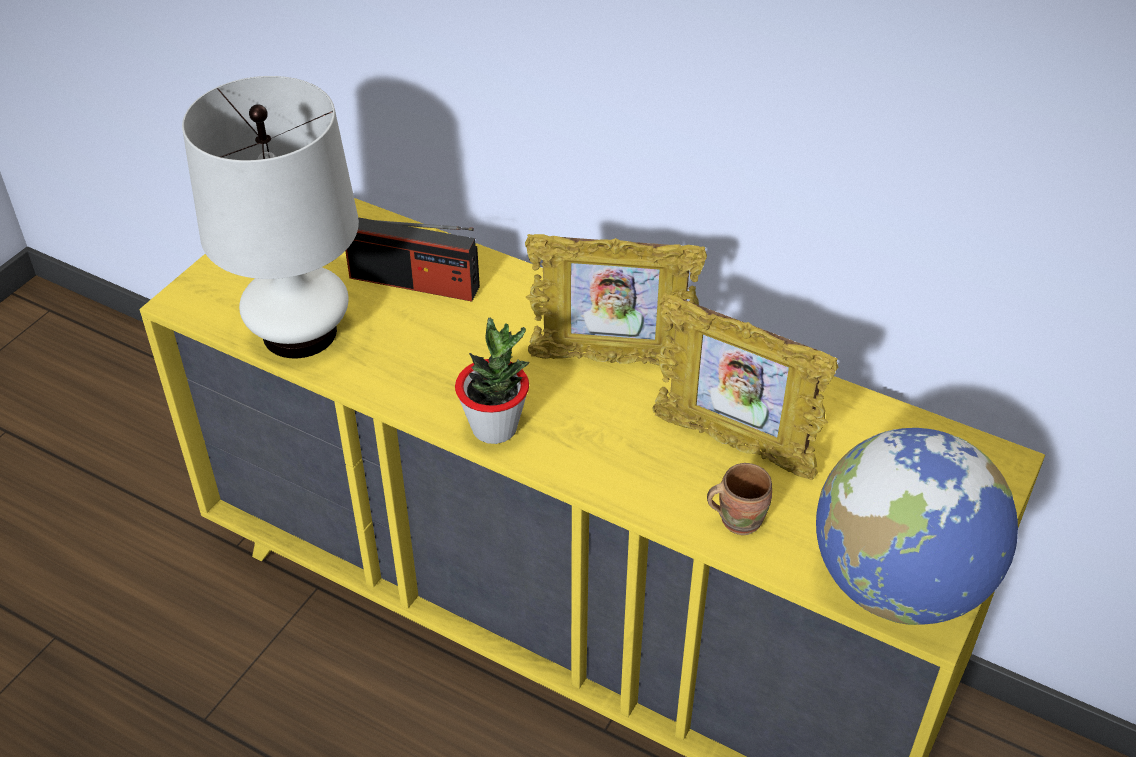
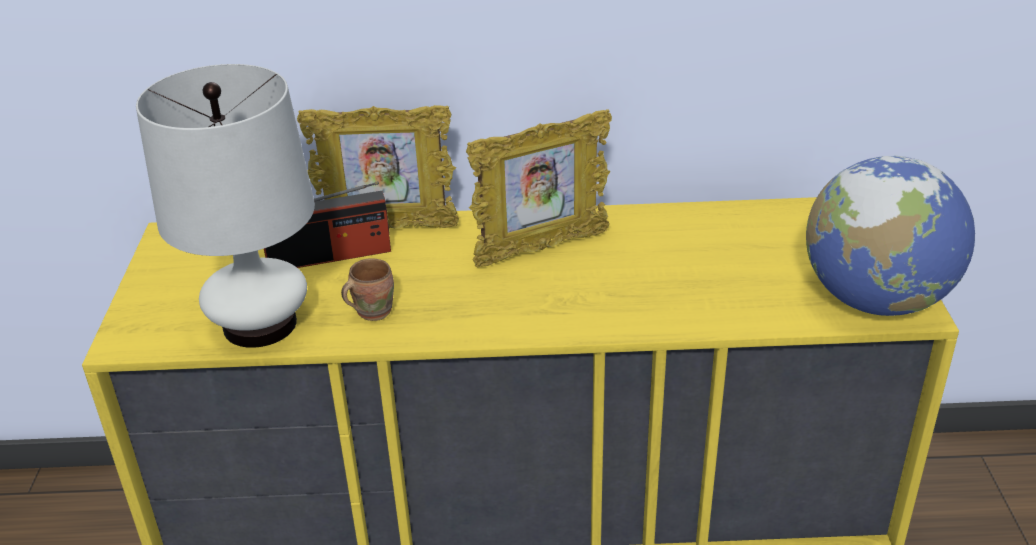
camera: 30 degrees left, 10 degrees down
potted plant [455,318,530,444] -> none
picture frame [652,293,838,480] -> picture frame moved to [297,105,459,228]
brown mug [707,463,772,535] -> brown mug moved to [341,258,394,321]

